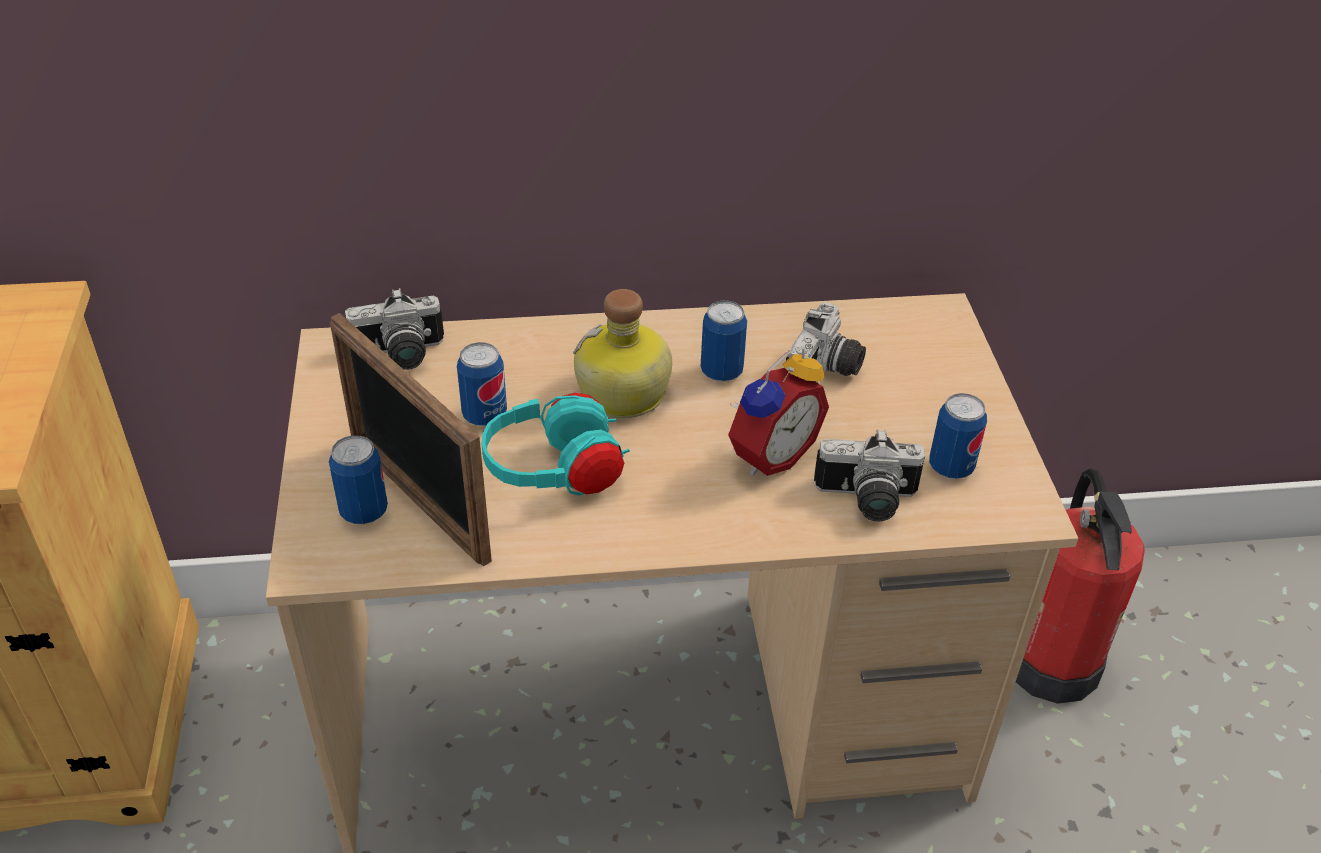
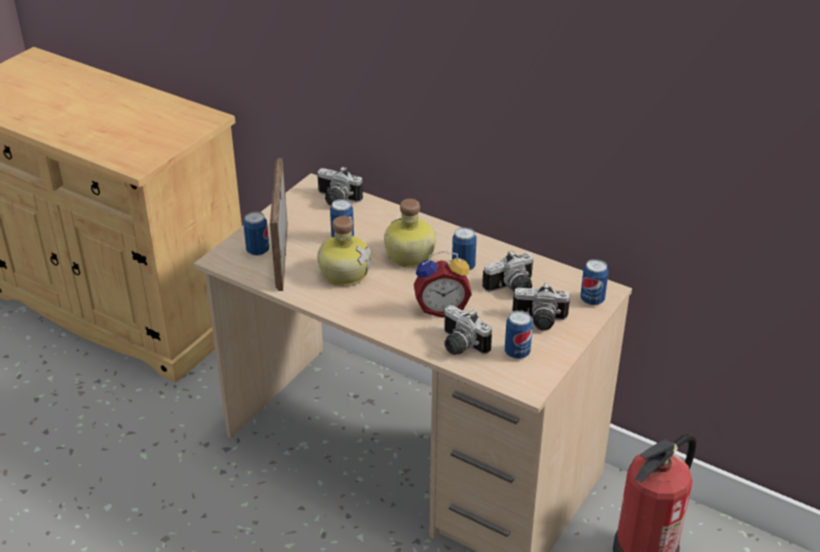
camera: 40 degrees right, 5 degrees down
turquoise headphones [482,393,630,496] -> bottle [317,216,371,286]
none -> camera [512,283,570,331]
none -> can [580,259,608,305]

